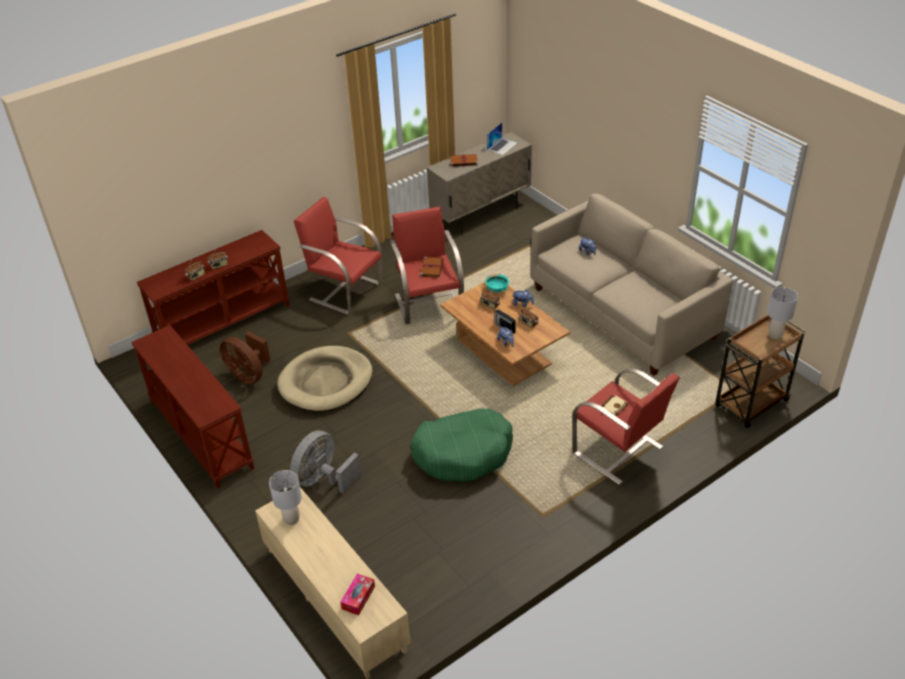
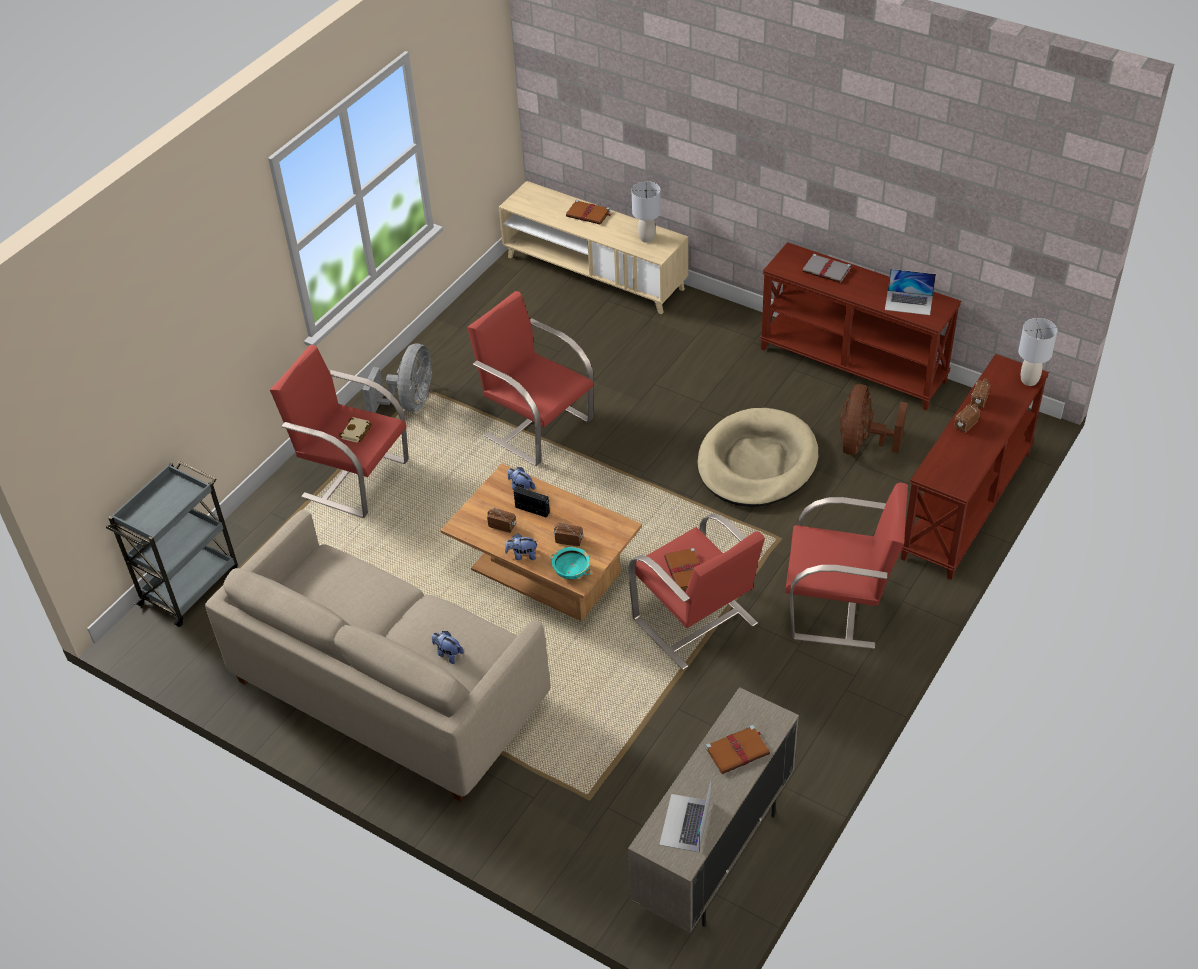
camera: 160 degrees right, 5 degrees up
brown fan [220,331,271,384] -> brown fan turned 90 degrees counterclockwise [840,384,907,455]
grey fan [290,430,361,494] -> grey fan moved to [362,343,432,413]
tissue box [340,574,375,615] -> none
green dog bed [411,409,513,482] -> red armchair [467,291,594,466]
brown cart [715,315,806,428] -> grey cart [106,461,238,627]
grey table lamp [767,287,798,339] -> grey table lamp moved to [1018,318,1058,386]
none -> brown book [566,200,611,224]
none -> grey book [802,254,852,283]
none -> laptop [885,269,936,315]

